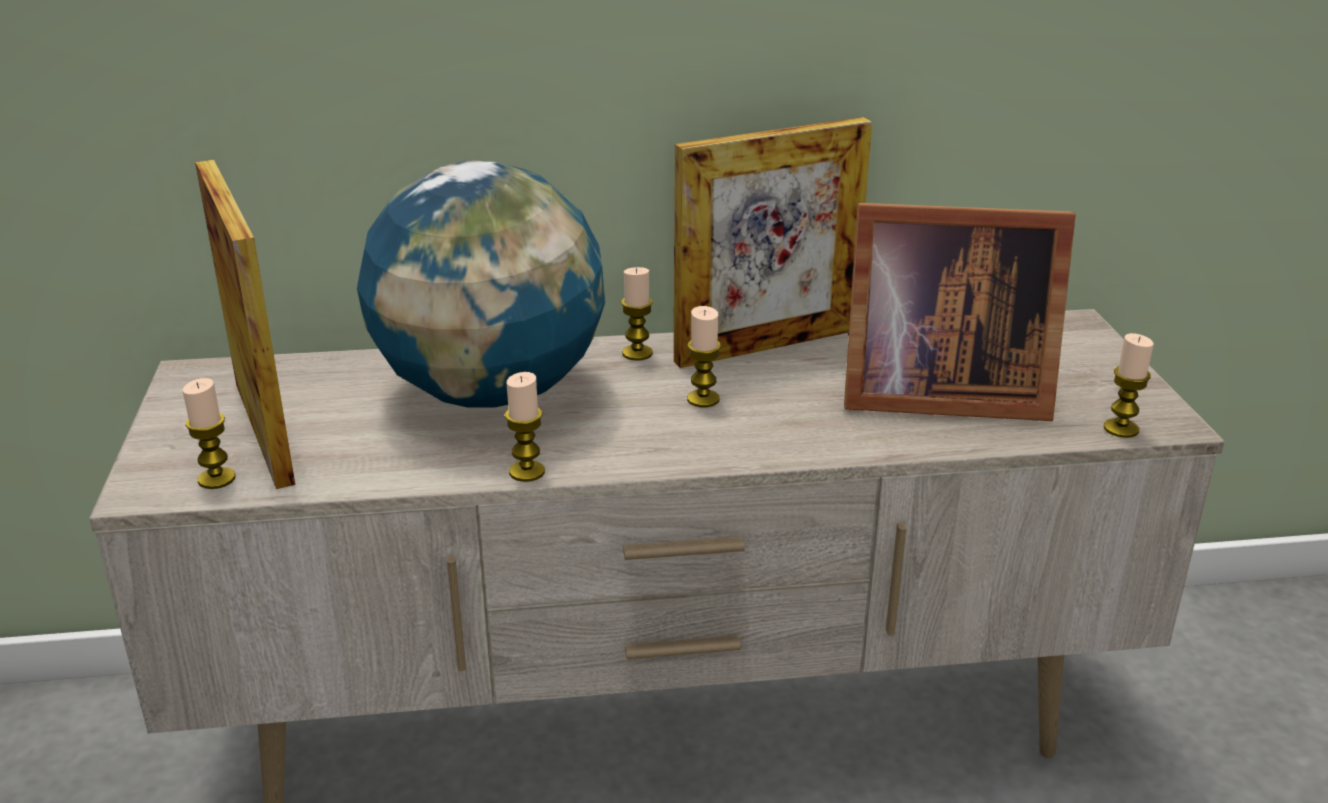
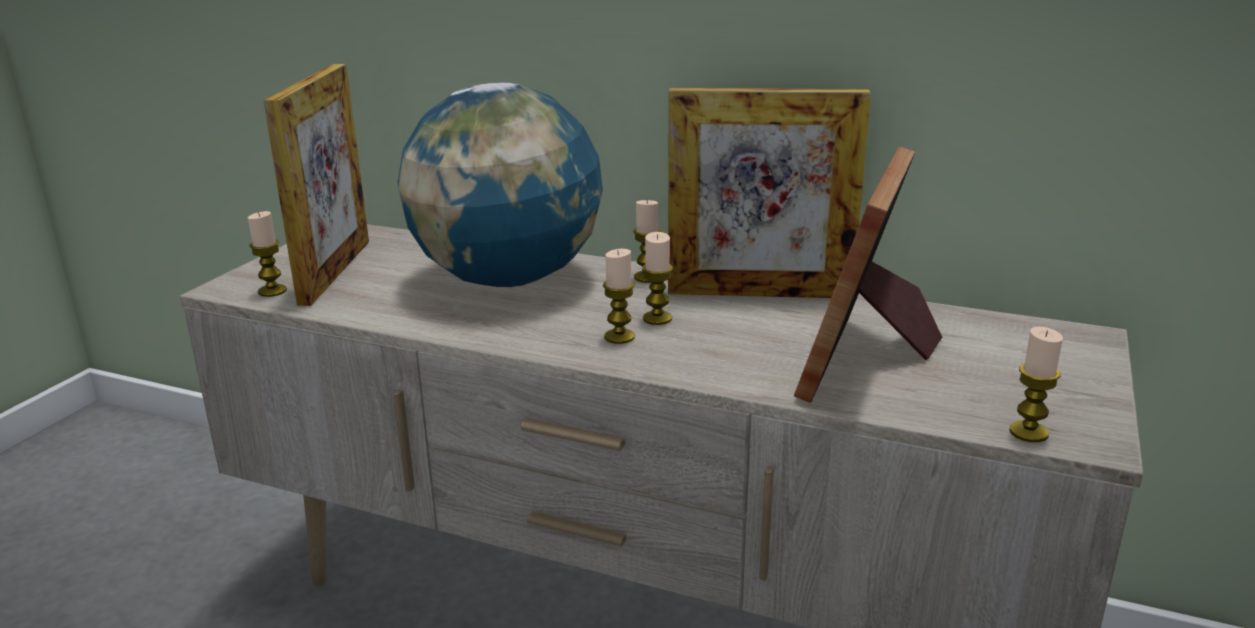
camera: 30 degrees right, 5 degrees down
candle [505,372,545,482] -> candle moved to [603,249,635,344]
picture frame [844,203,1076,421] -> picture frame turned 75 degrees clockwise [794,147,942,403]

